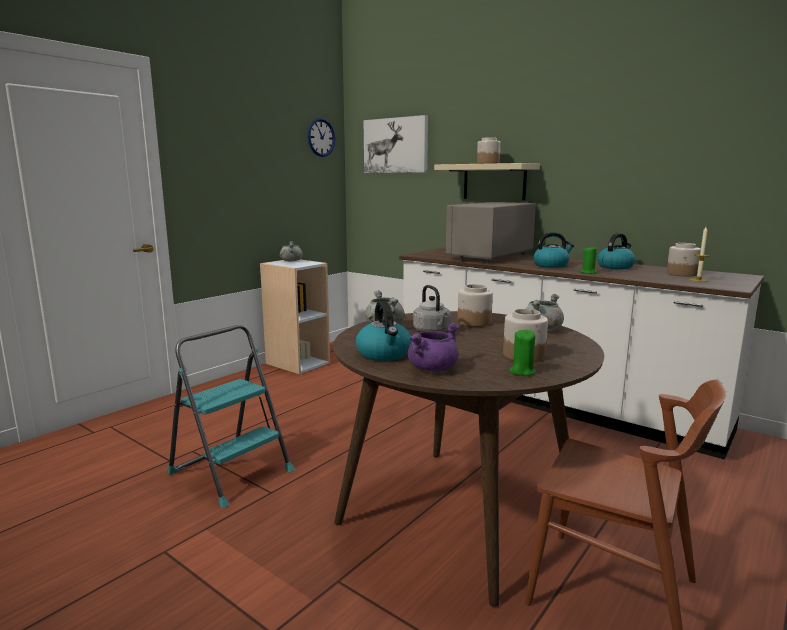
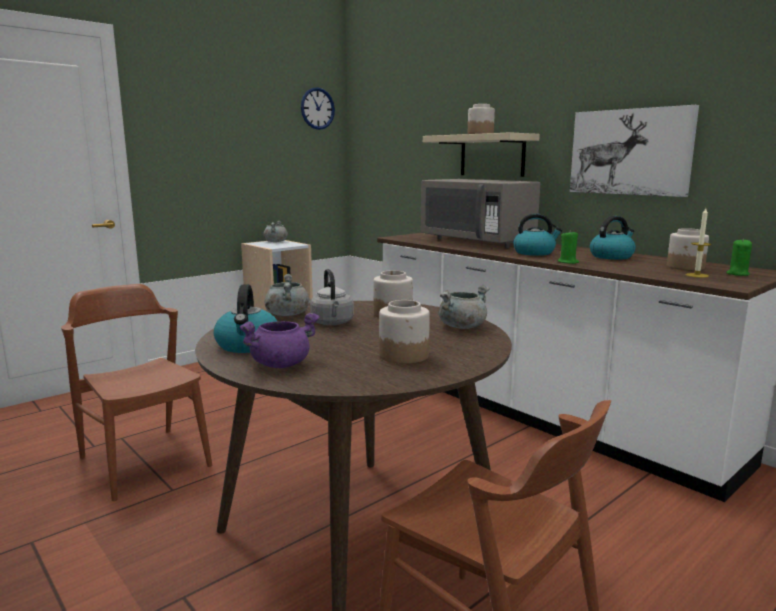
camera: 10 degrees right, 0 degrees up
turquoise step ladder [168,325,295,508] -> brown chair [61,284,212,501]
picture [364,115,428,173] -> picture moved to [570,105,699,197]
grey microwave [446,202,536,264] -> grey microwave turned 90 degrees counterclockwise [421,179,540,248]
green candle [510,329,536,376] -> green candle moved to [726,238,752,276]

